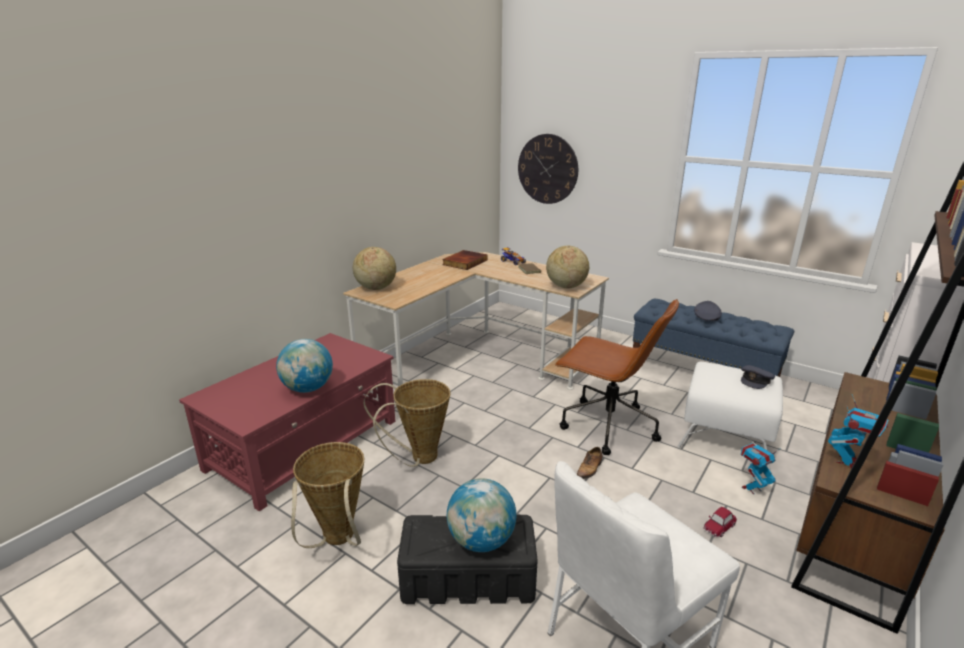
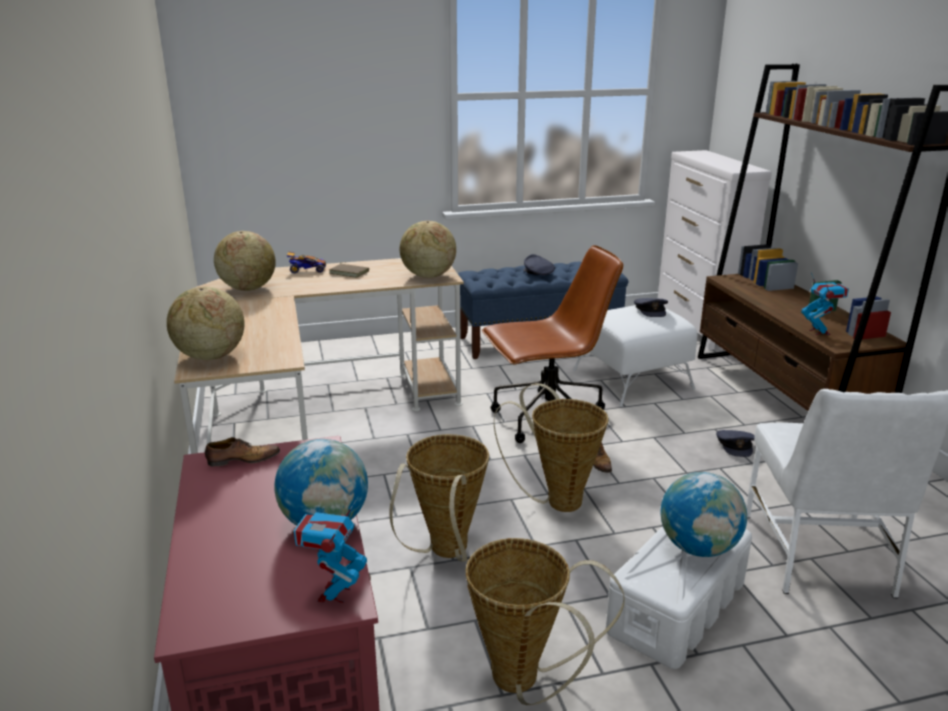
camera: 50 degrees left, 0 degrees up
black storage box [397,515,538,604] -> white storage box [606,527,752,669]
book [442,250,487,270] -> globe [214,231,276,291]
wall clock [518,134,578,204] -> none
toy car [703,507,737,537] -> grey cap [716,430,755,457]
toy robot [741,443,781,495] -> toy robot moved to [293,500,367,603]
none -> shoe [205,437,280,466]
none -> basket [494,383,608,512]

